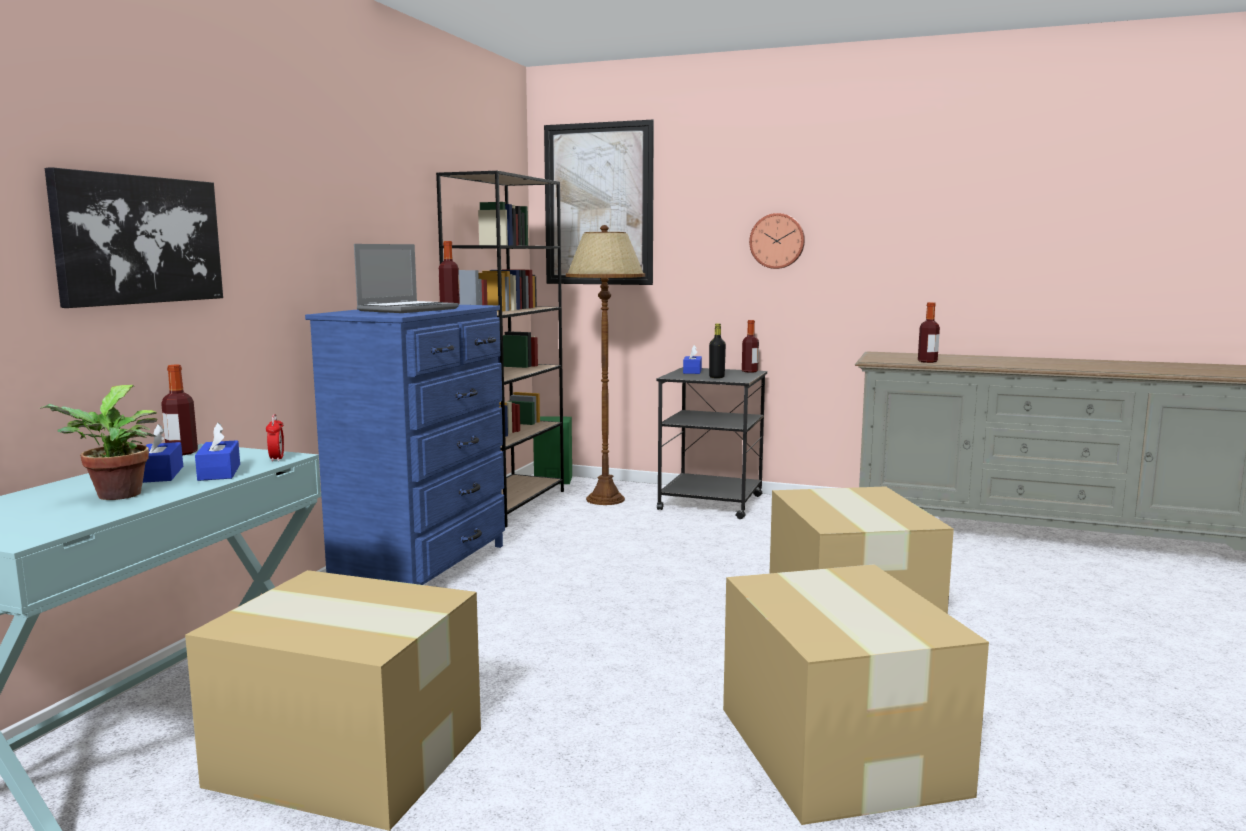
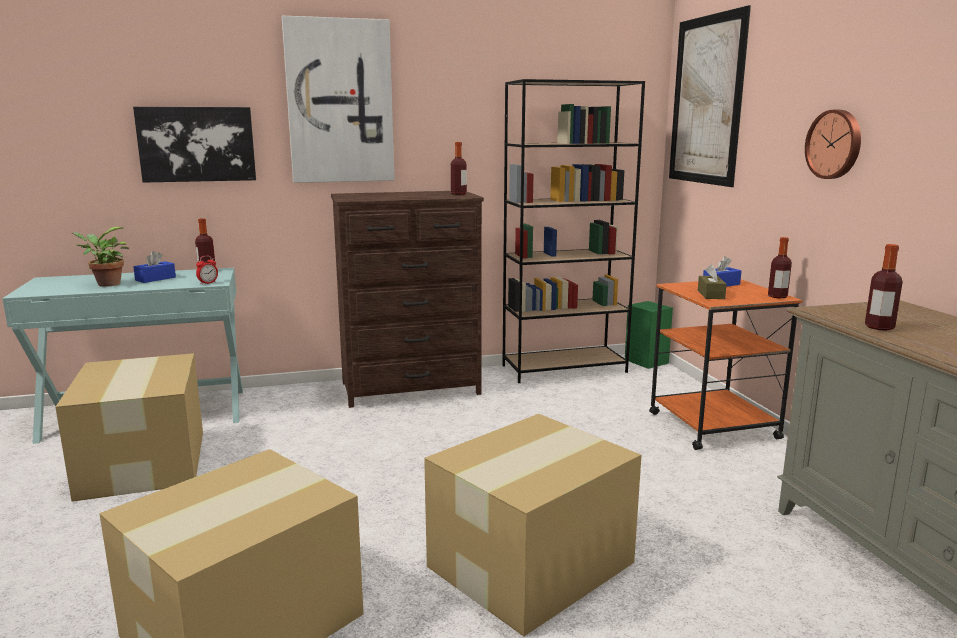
camera: 55 degrees right, 5 degrees up
blue tissue box [195,422,240,481] -> none
blue dresser [305,305,505,585] -> brown dresser [331,191,484,408]
laptop [354,244,459,313] -> none
brown floor lamp [566,225,645,505] -> none
black cart [656,367,767,519] -> orange cart [649,279,803,450]
black bottle [709,323,726,378] -> brown tissue box [698,264,727,299]
none -> picture [282,16,395,183]

